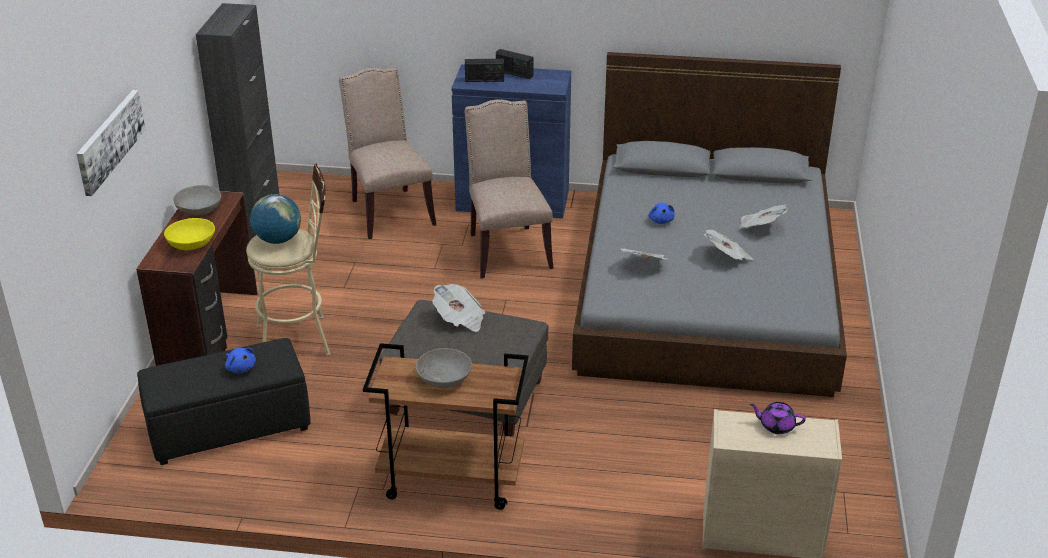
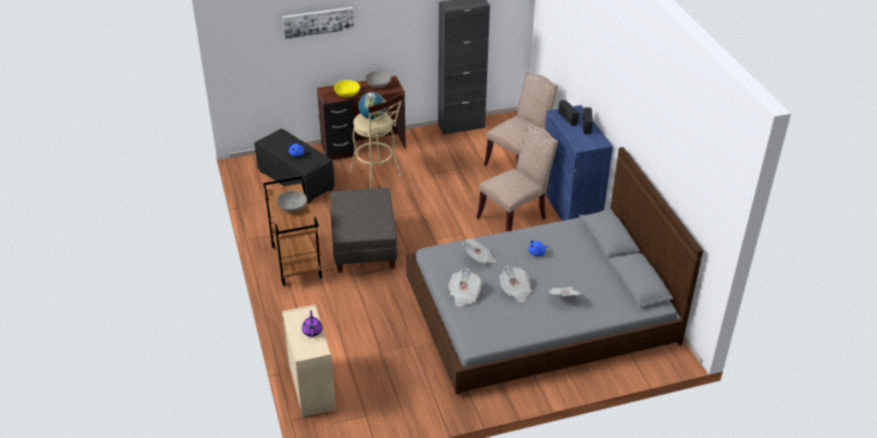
camera: 65 degrees right, 5 degrees up
newspaper [432,284,485,332] -> newspaper moved to [448,269,482,307]

